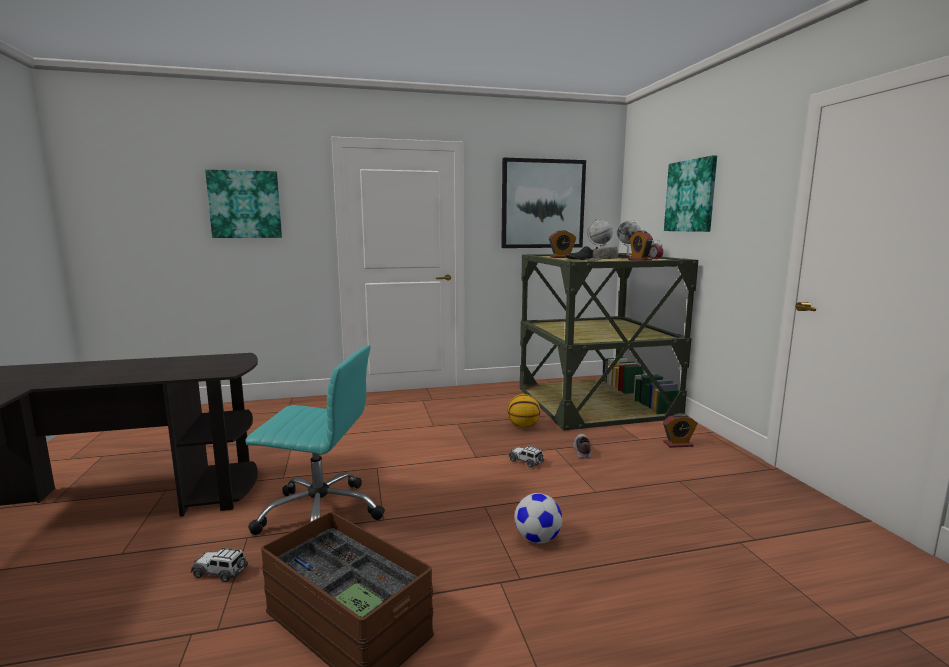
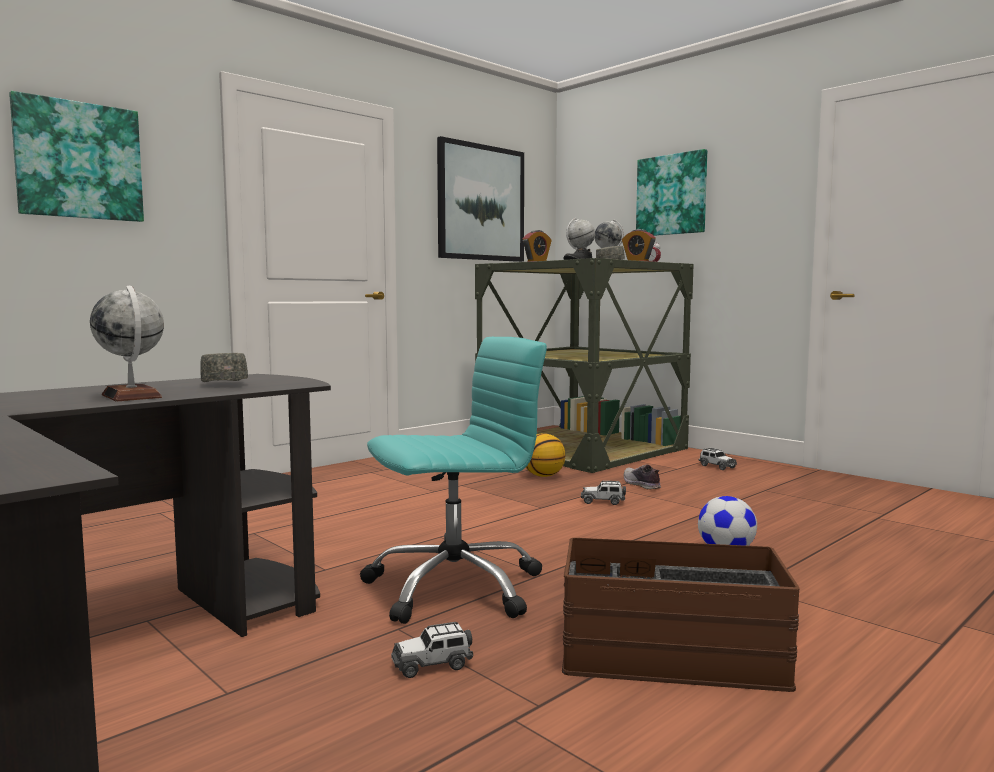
camera: 30 degrees left, 5 degrees down
alarm clock [663,413,697,448] -> toy car [699,448,737,470]
none -> globe [90,286,164,401]
none -> grey cap [200,353,248,382]

